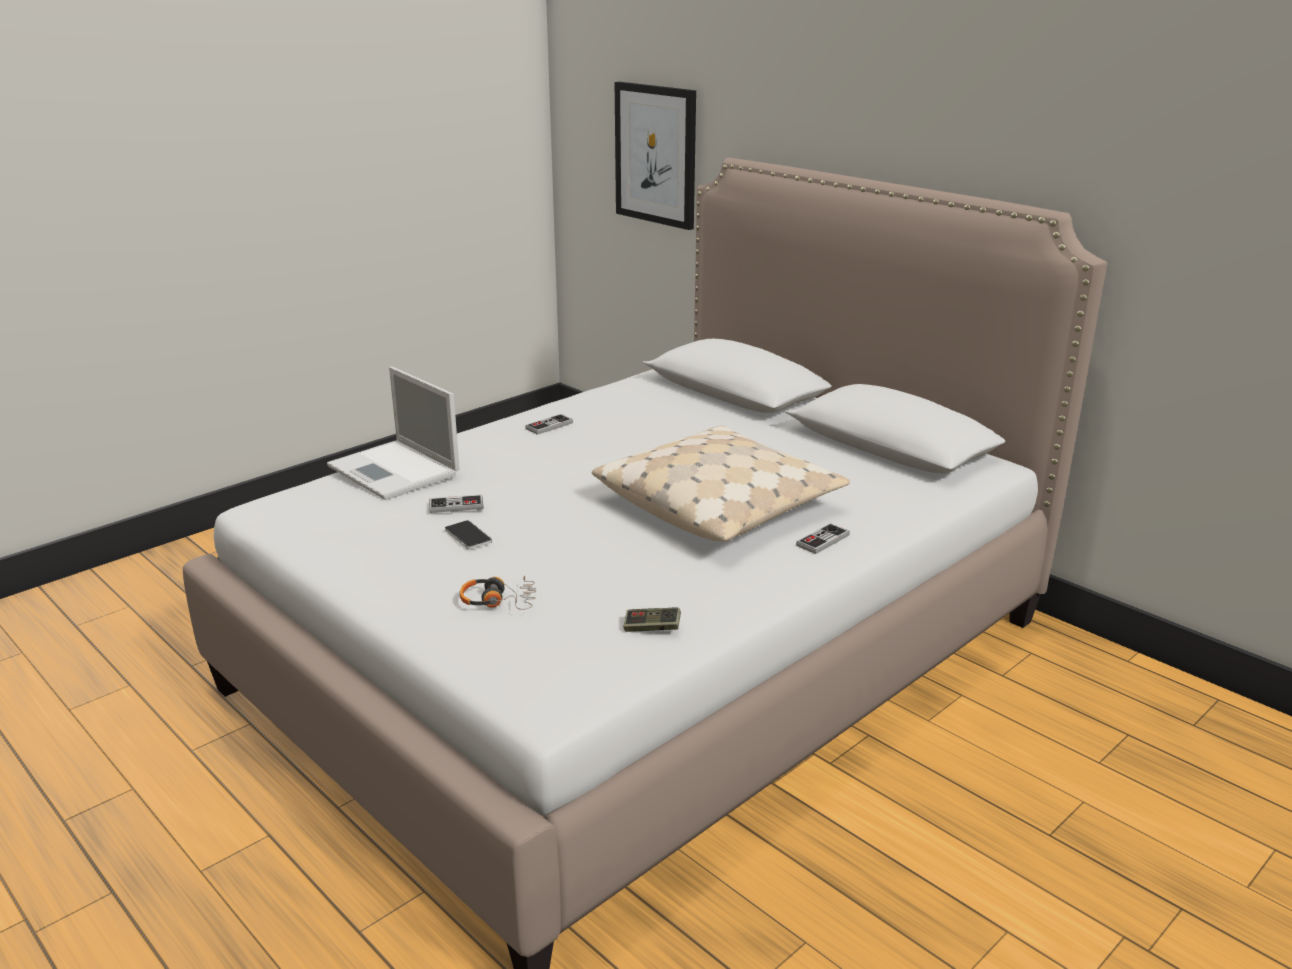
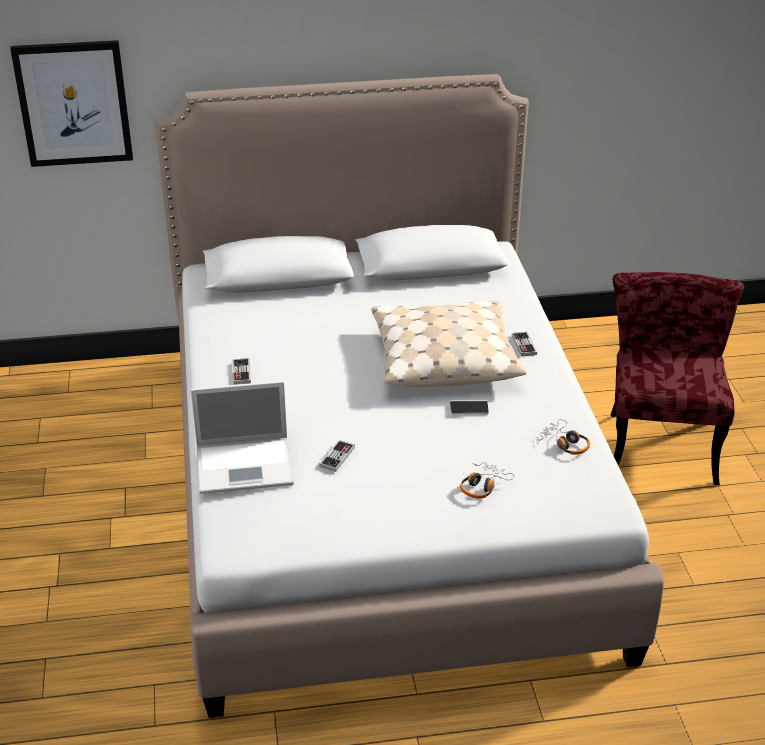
camera: 55 degrees left, 10 degrees up
phone [445,520,492,550] -> phone moved to [450,401,489,415]
game controller [624,608,681,632] -> headphones [539,419,590,455]
none -> red chair [611,272,744,485]

